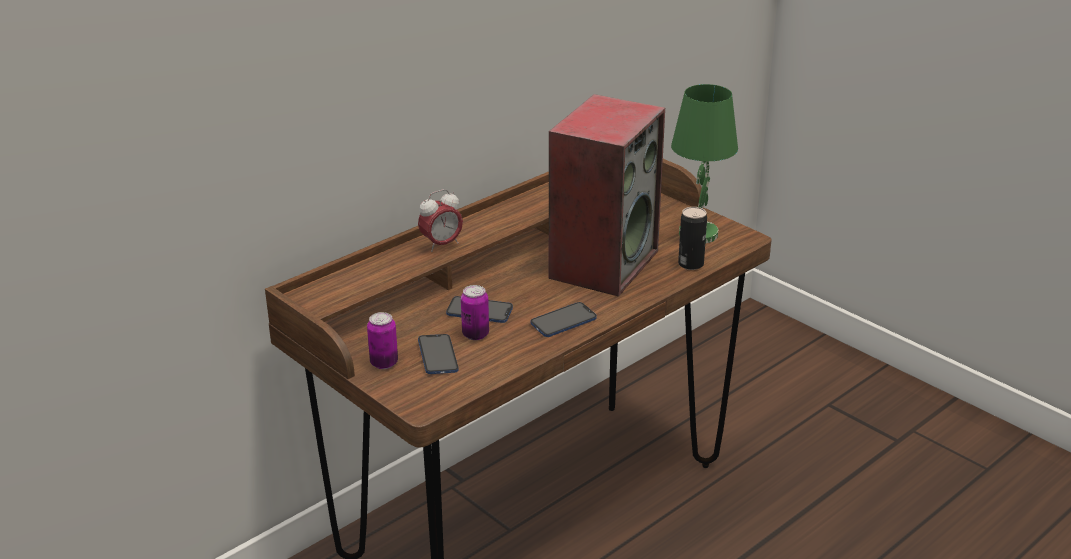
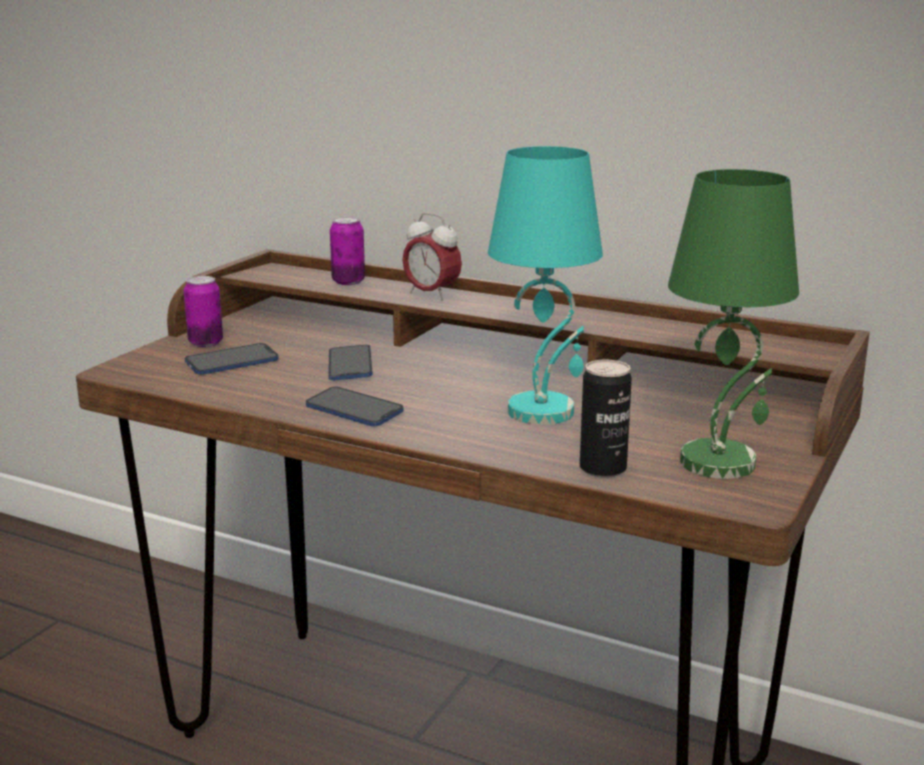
camera: 70 degrees right, 10 degrees down
can [461,285,489,340] -> can moved to [330,217,365,285]
speaker [549,94,665,297] -> turquoise table lamp [488,146,603,425]

